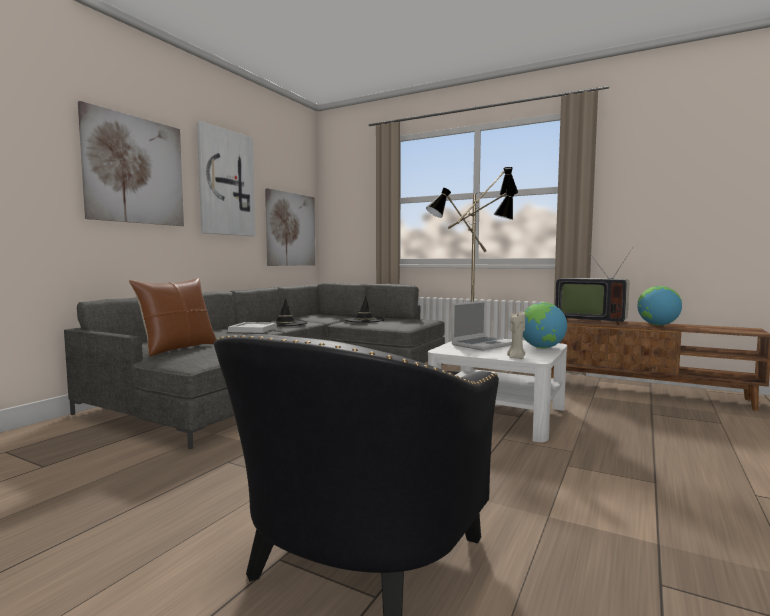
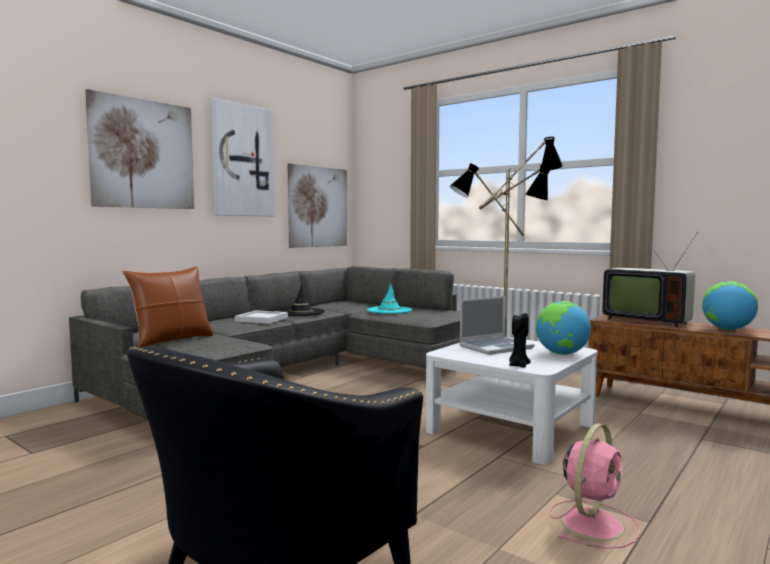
camera: 10 degrees right, 0 degrees up
black hat [344,296,385,323] -> turquoise hat [367,283,412,314]
beige candle [507,312,525,359] -> black candle [509,312,531,368]
none -> pink fan [550,423,640,549]

